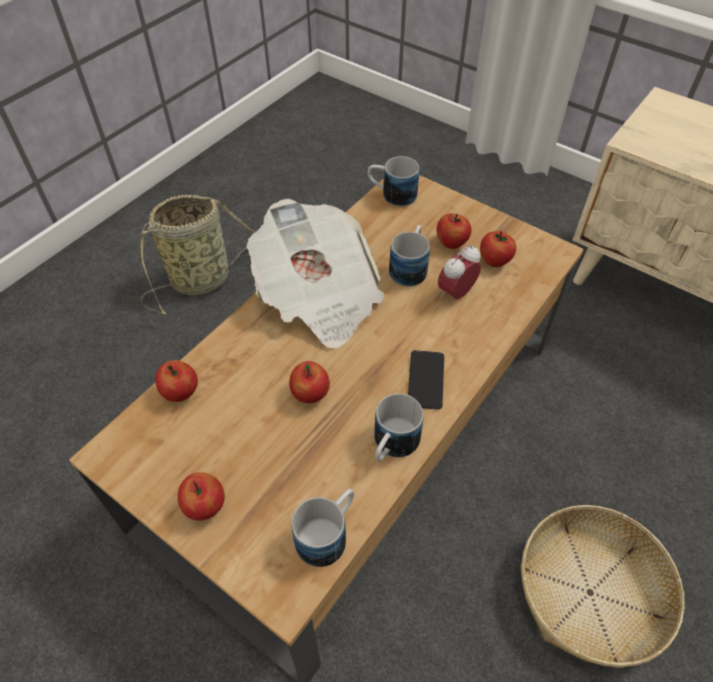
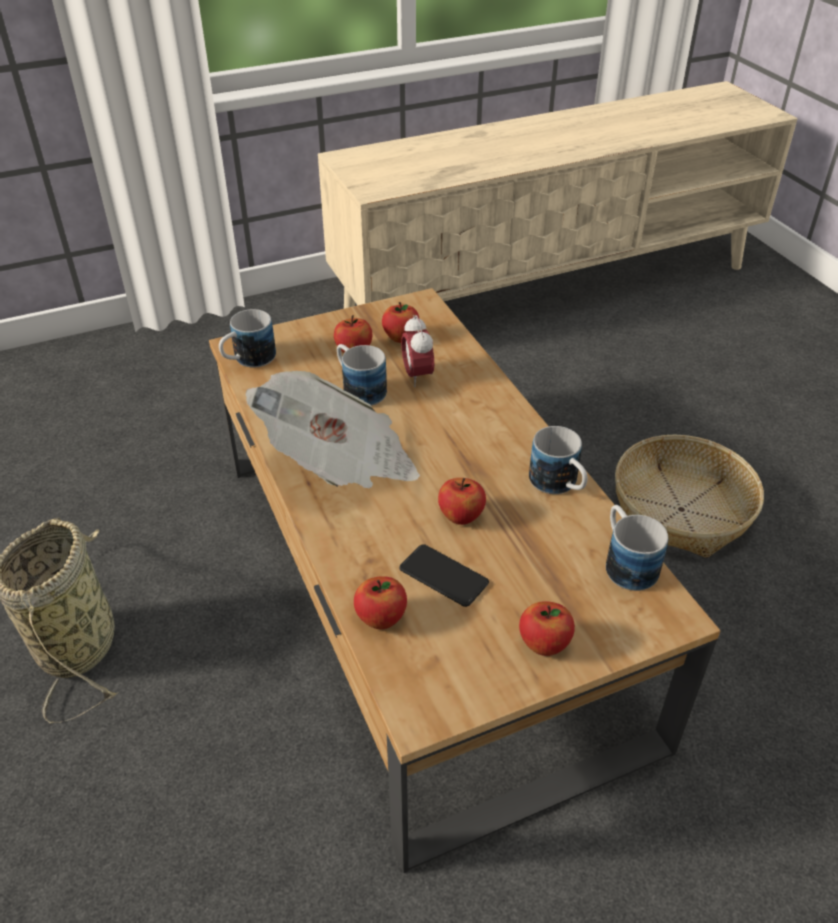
camera: 60 degrees left, 10 degrees down
phone [408,350,444,410] -> phone moved to [399,544,489,607]

